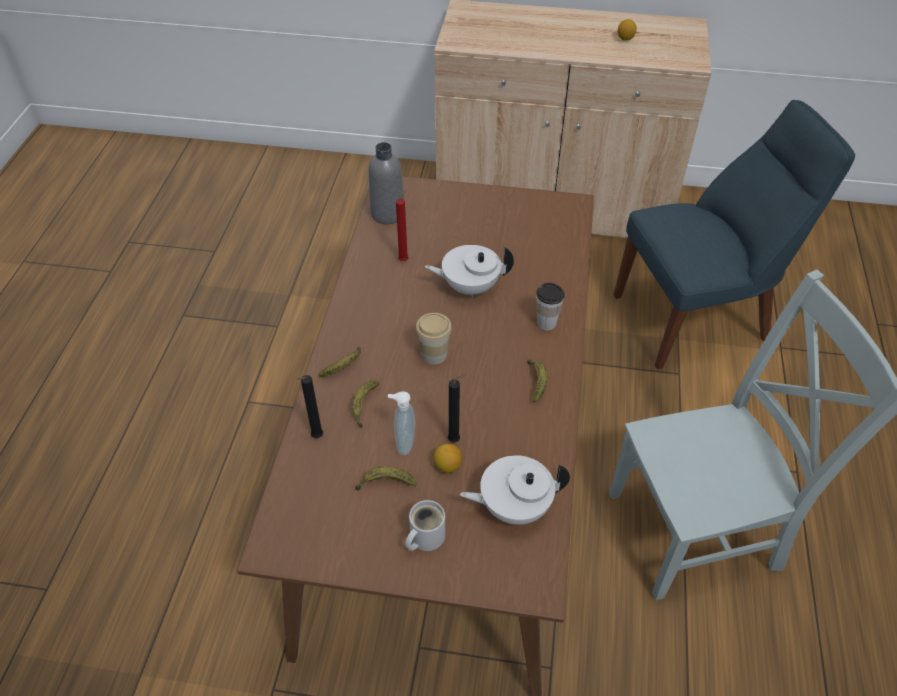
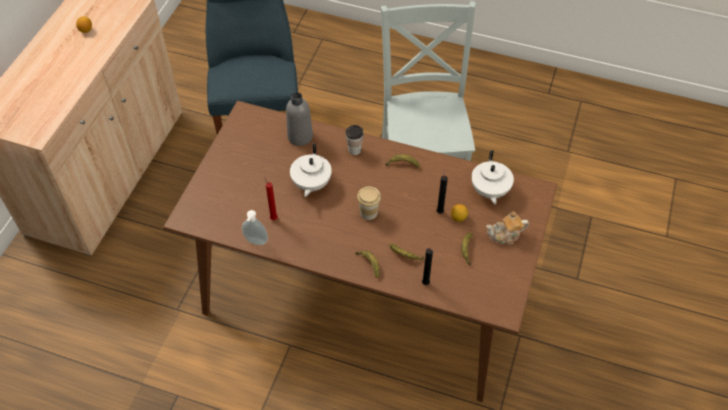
camera: 80 degrees left, 5 degrees up
grey bottle [369,142,404,224] -> grey bottle moved to [286,92,313,146]
soap dispenser [388,391,415,455] -> soap dispenser moved to [242,210,268,245]
white mug [405,500,445,551] -> teapot [486,211,529,245]

